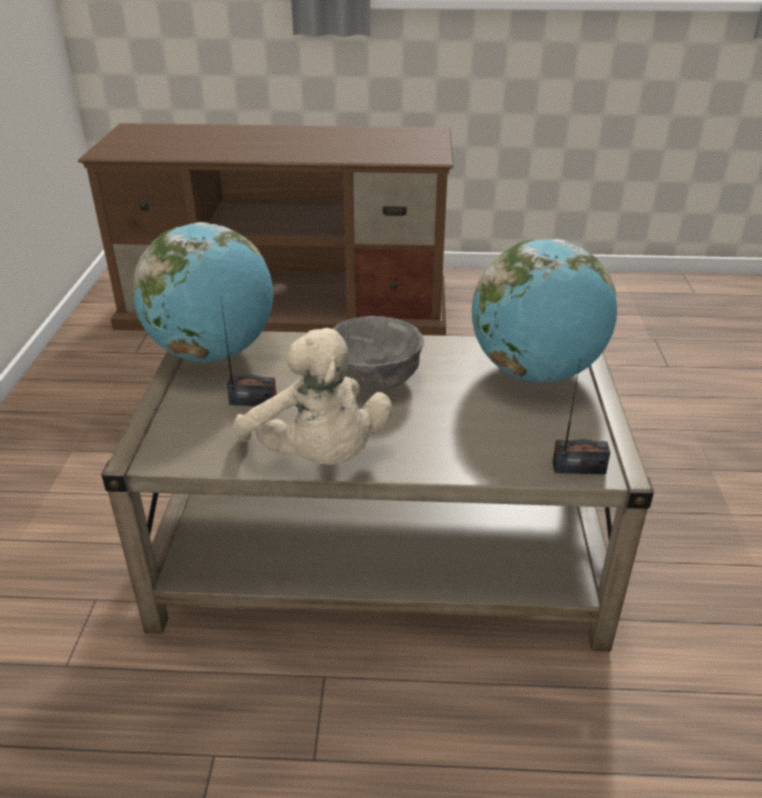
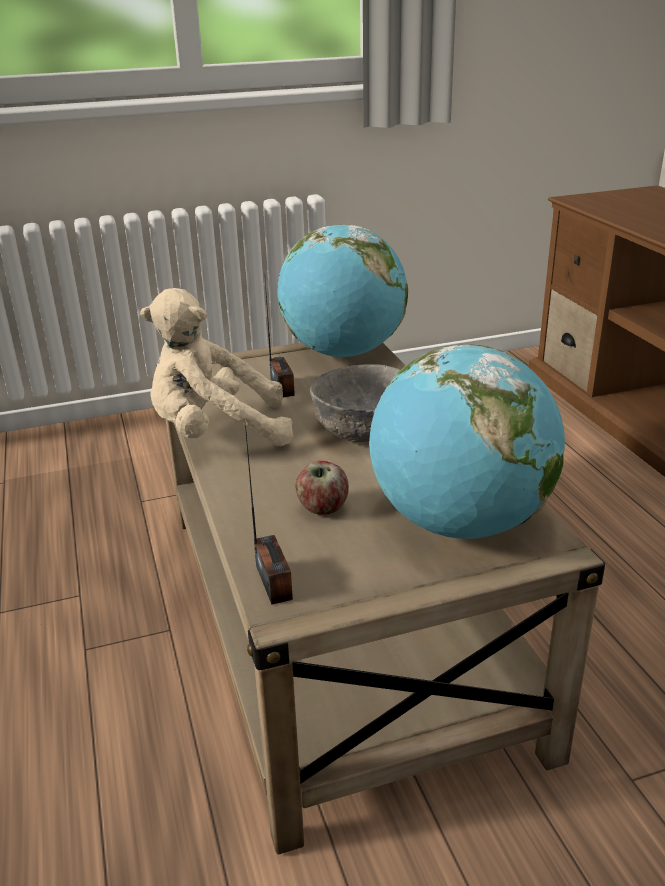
camera: 70 degrees right, 5 degrees down
beige plush toy [233,328,392,465] -> beige plush toy turned 45 degrees clockwise [140,288,293,446]
none -> apple [296,461,349,515]

